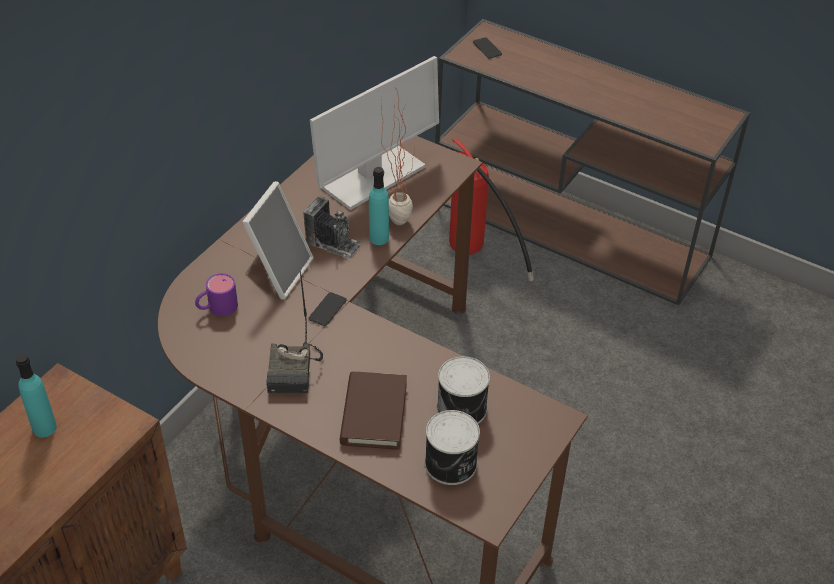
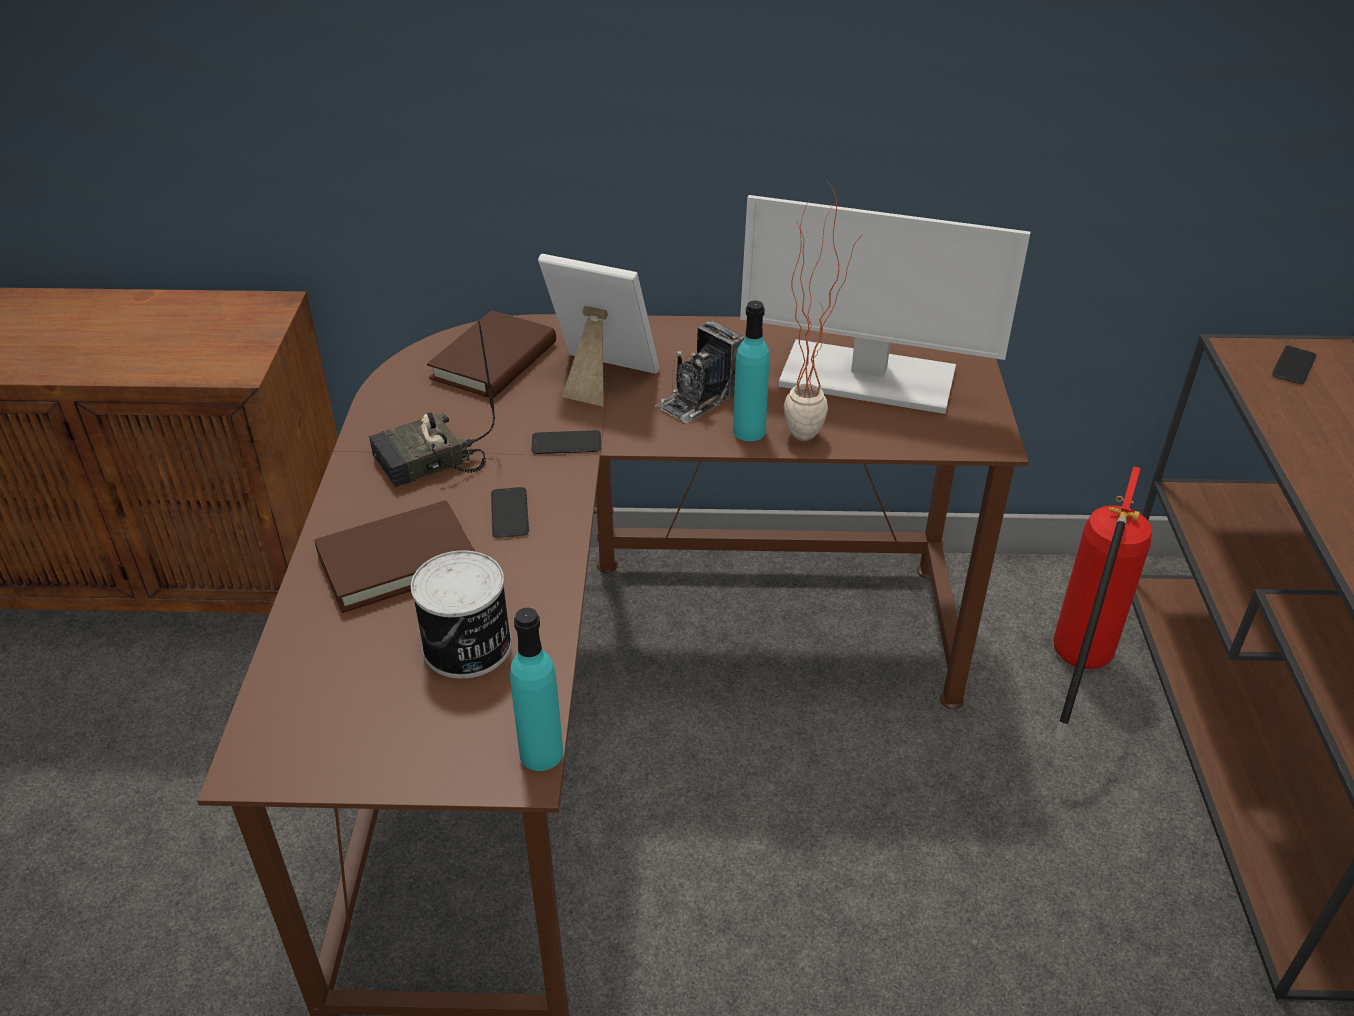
camera: 60 degrees right, 5 degrees down
turquoise bottle [15,354,57,438] -> turquoise bottle moved to [510,608,563,771]
purple mug [195,273,238,316] -> brown book [427,310,556,398]
picture frame [242,181,313,299] -> picture frame turned 150 degrees counterclockwise [538,254,659,406]
camera [303,196,363,260] -> camera turned 45 degrees clockwise [655,321,744,423]
can [425,410,480,485] -> none
none -> phone [491,487,529,538]

